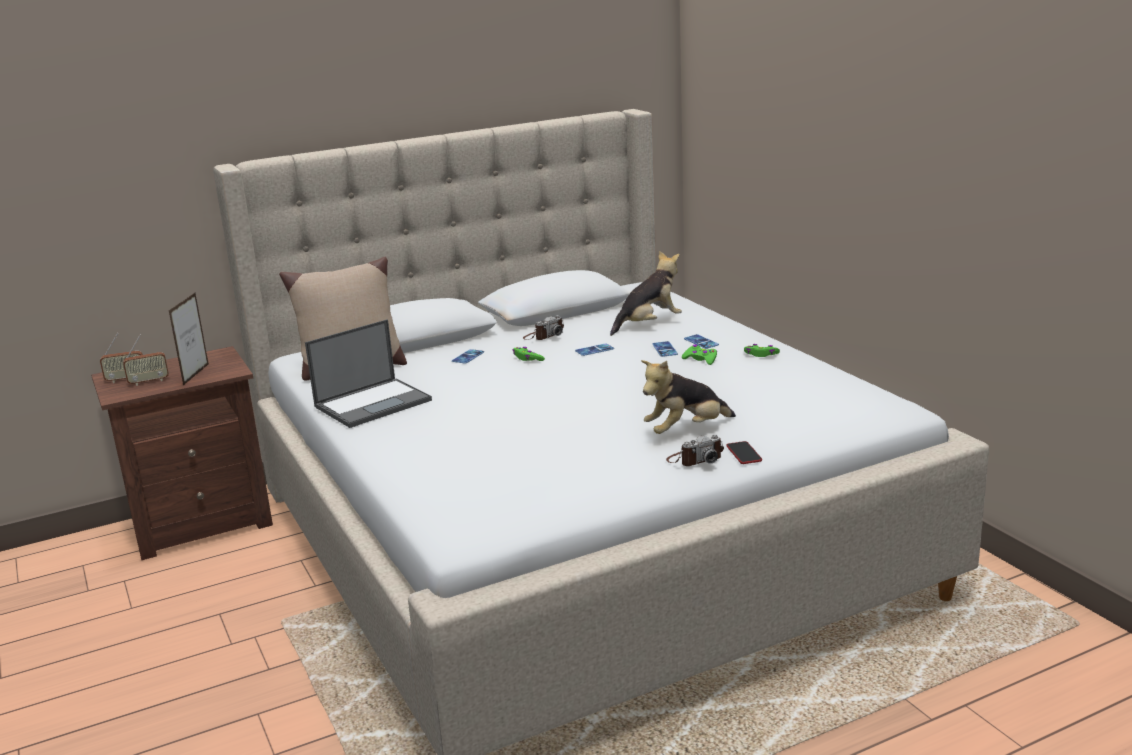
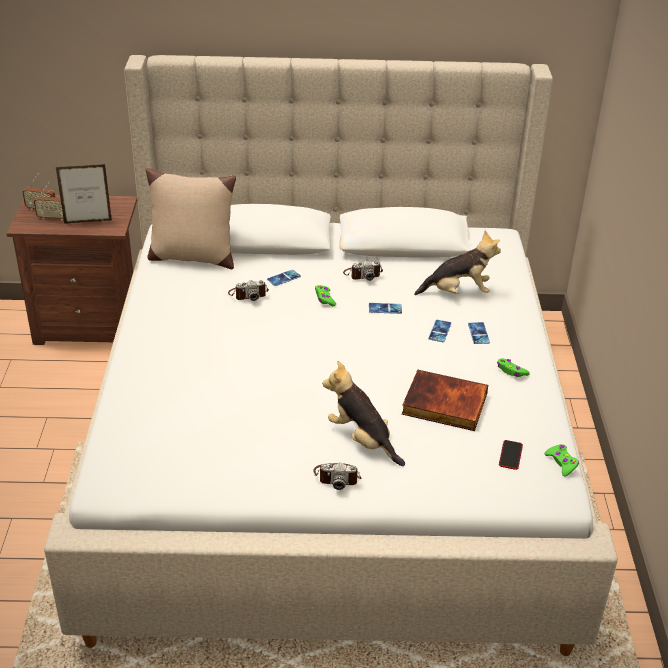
camera: 25 degrees right, 15 degrees up
picture frame [169,293,209,386] -> picture frame turned 45 degrees clockwise [56,164,112,224]
laptop [305,319,432,428] -> none
plush toy [641,360,736,434] -> plush toy turned 45 degrees clockwise [322,361,405,466]
green game controller [682,344,717,365] -> green game controller moved to [545,444,579,477]
phone [726,441,762,464] -> phone moved to [499,440,523,470]
none -> camera [228,280,269,301]
none -> book [402,370,488,431]

